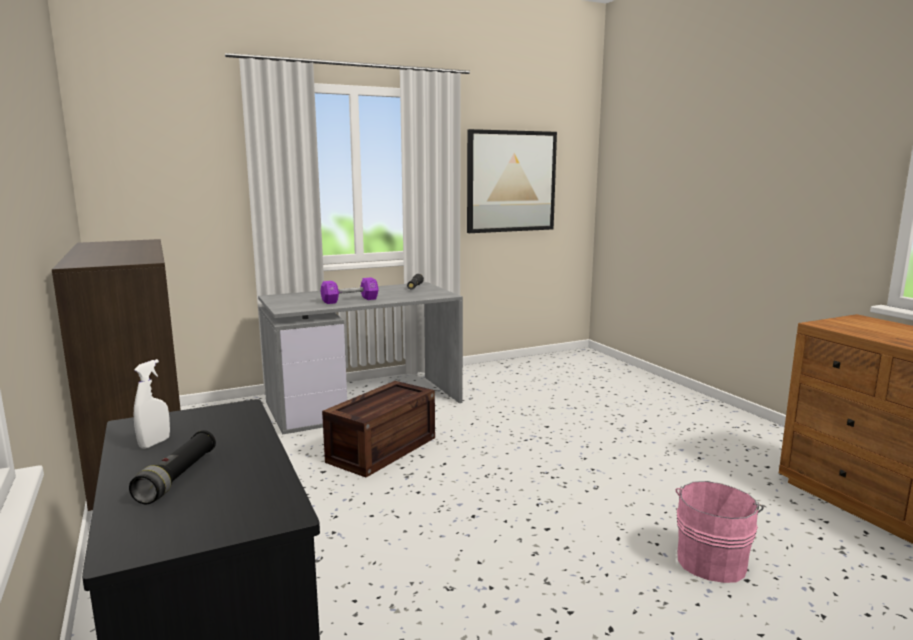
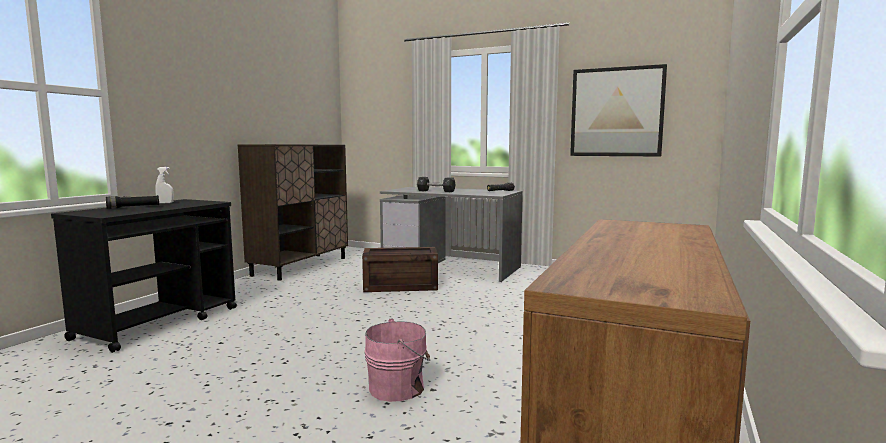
camera: 50 degrees right, 5 degrees down
purple dumbbell [320,278,379,304] -> black dumbbell [417,177,456,192]

